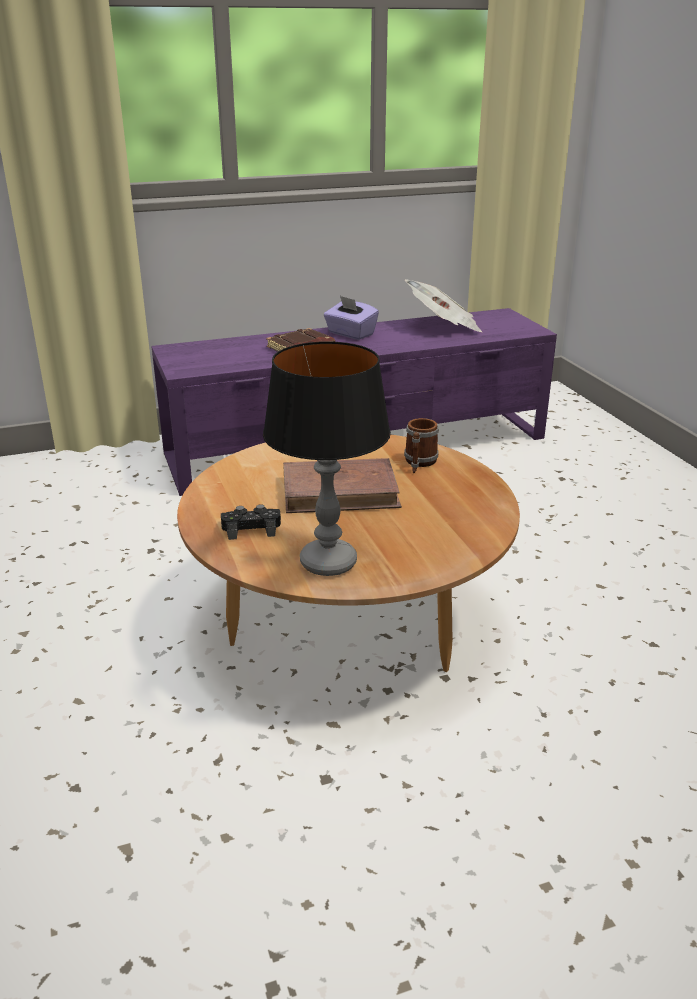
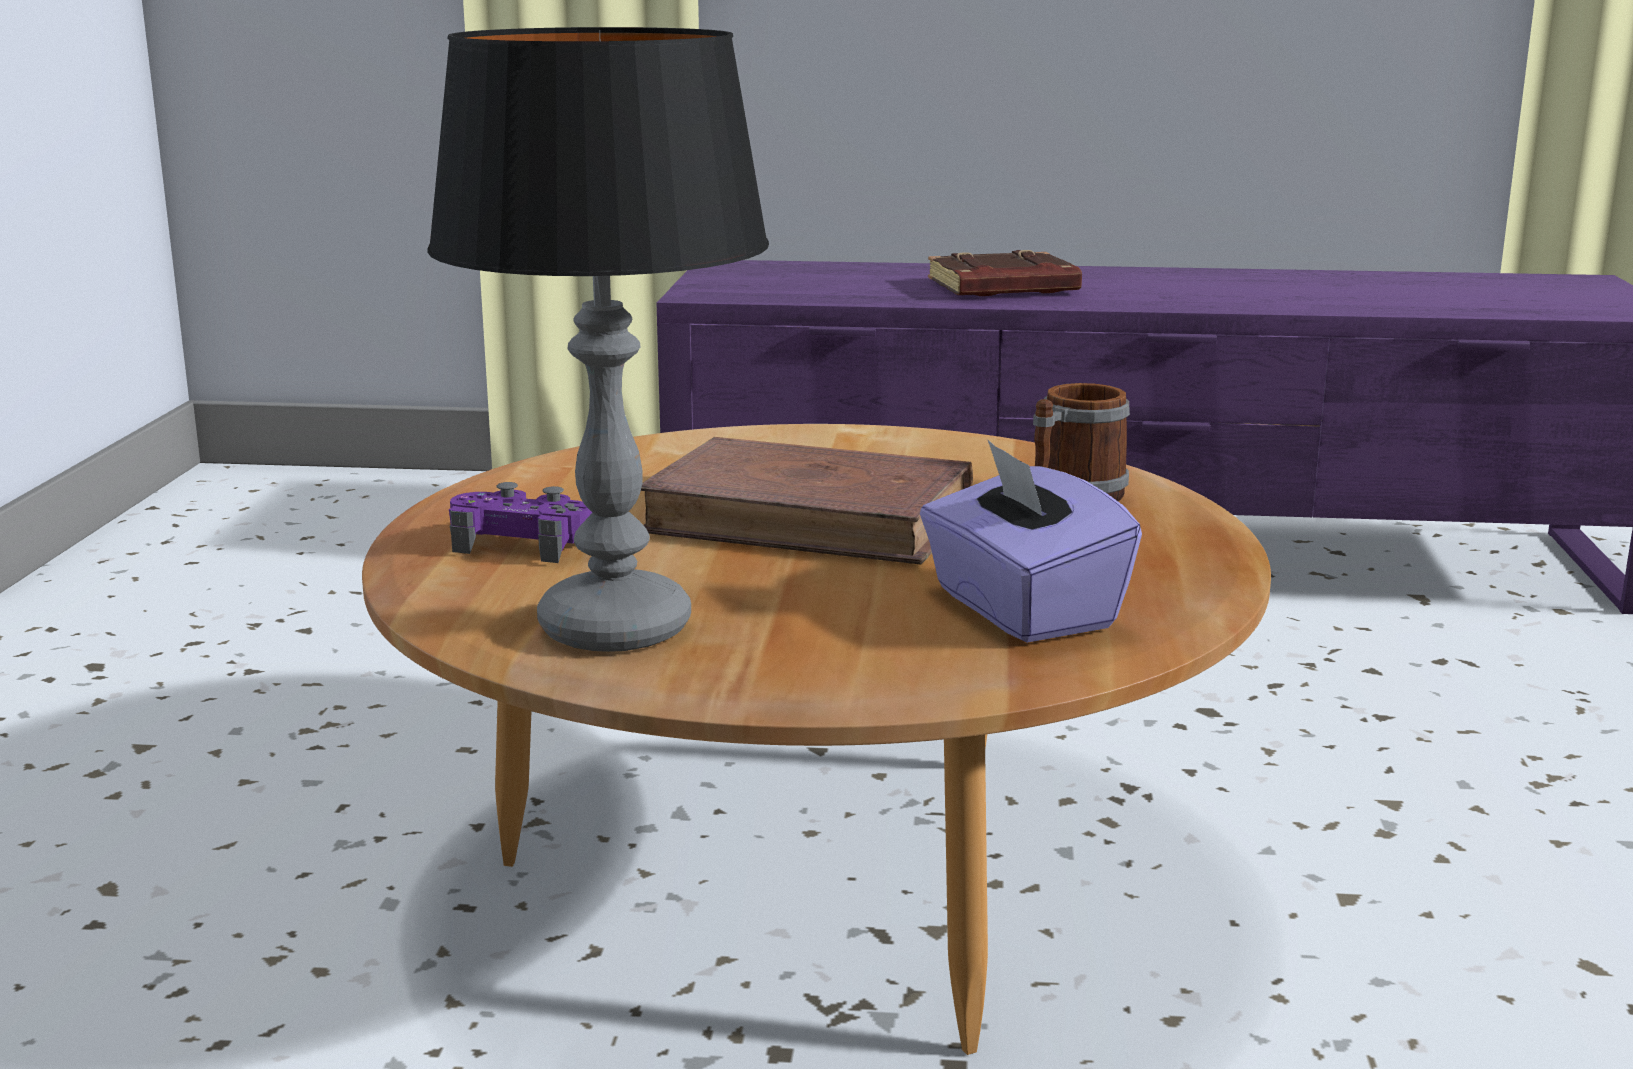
camera: 25 degrees right, 10 degrees down
black game controller [221,504,281,540] -> purple game controller [449,482,592,563]
purple tissue box [324,296,379,340] -> purple tissue box moved to [920,440,1142,643]
newspaper [405,279,482,332] -> none

